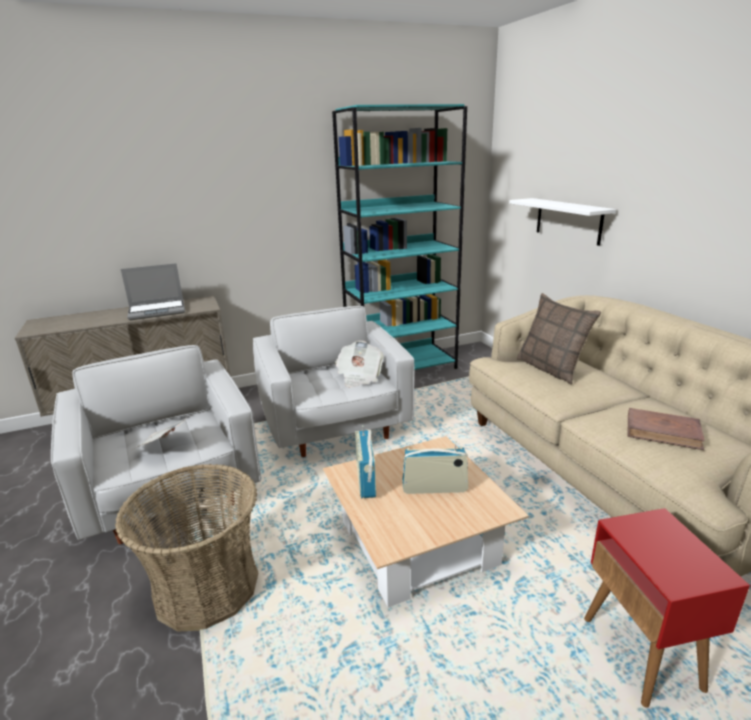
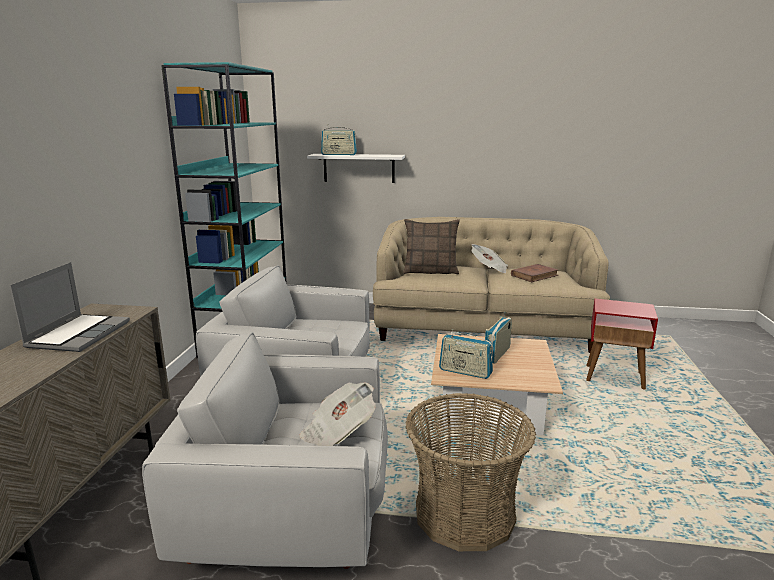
camera: 60 degrees left, 5 degrees down
newspaper [335,341,384,387] -> newspaper moved to [471,244,508,273]
none -> radio [321,124,357,155]

